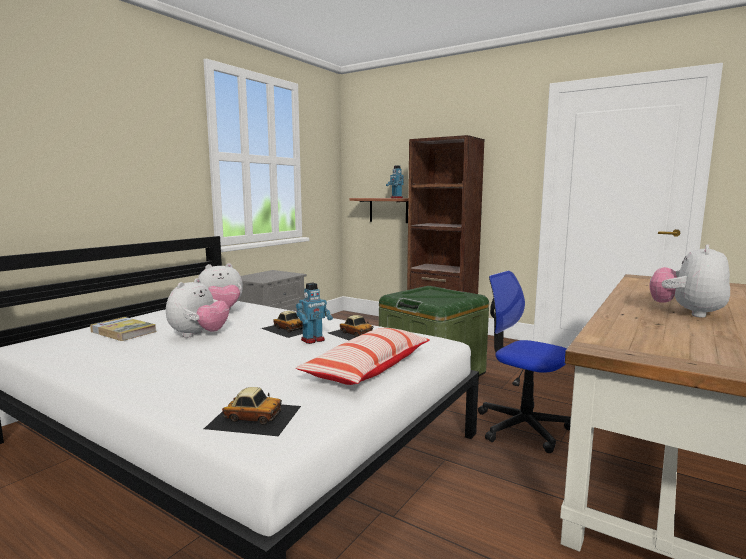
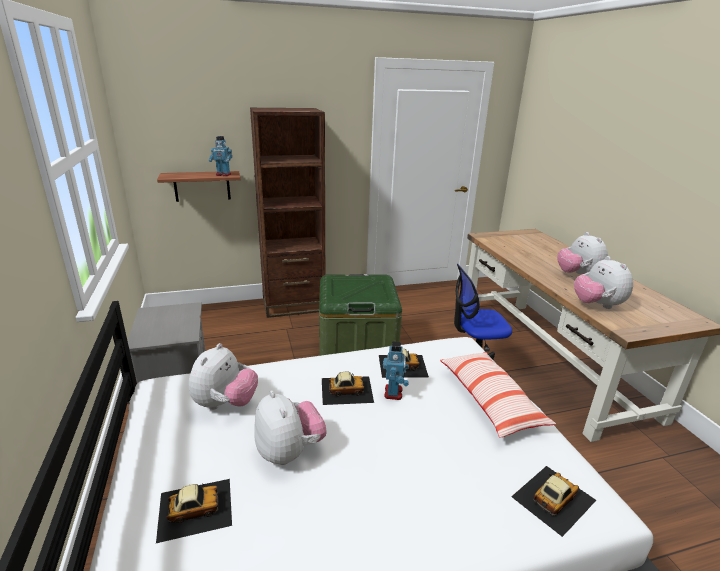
camera: 50 degrees left, 15 degrees up
book [90,317,157,341] -> toy car [156,479,232,543]
none -> plush toy [574,256,633,309]

